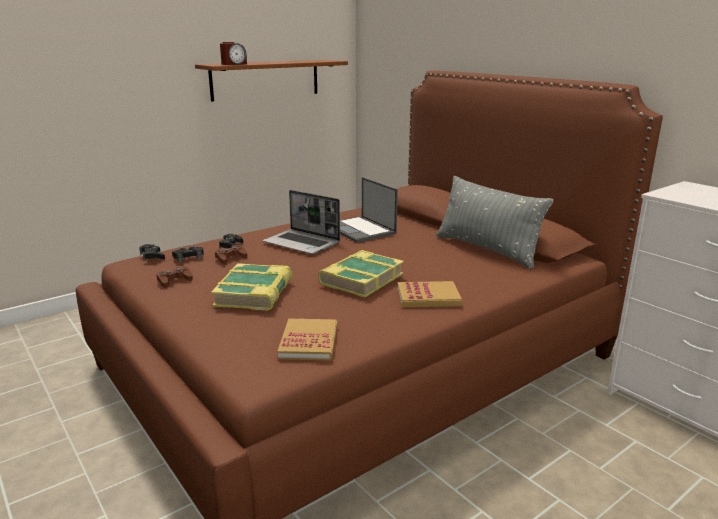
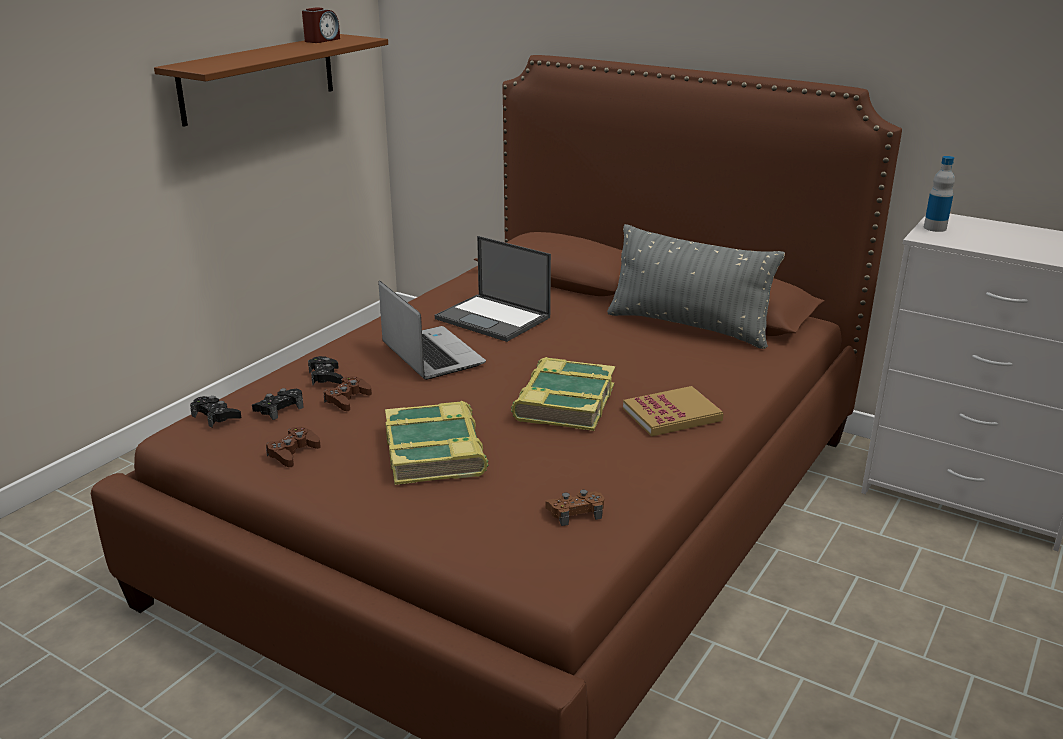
camera: 20 degrees left, 5 degrees up
alarm clock [220,42,247,65] -> alarm clock moved to [302,7,340,43]
laptop [263,190,340,254] -> laptop turned 135 degrees counterclockwise [378,281,486,380]
book [278,319,337,361] -> brown game controller [545,490,604,526]
none -> bottle [924,156,955,232]

